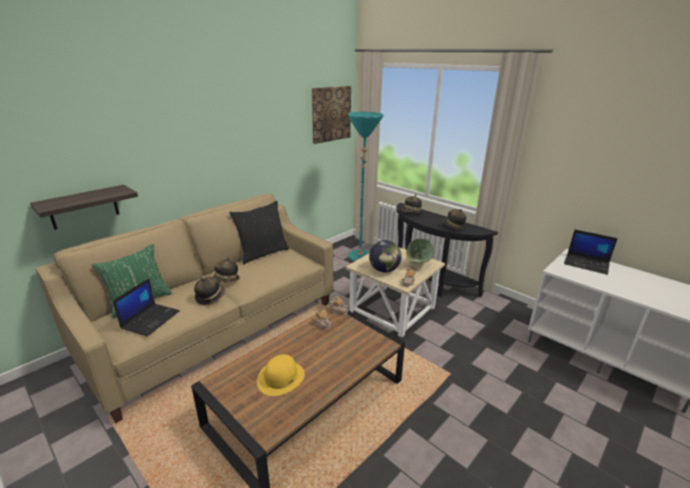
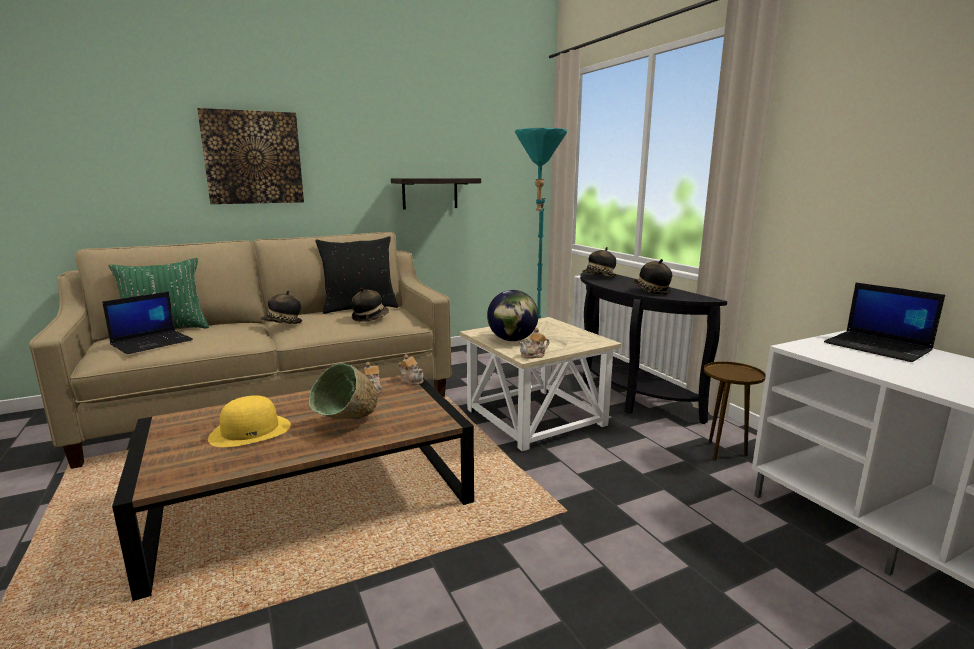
camera: 20 degrees right, 10 degrees down
shelf [30,185,138,230] -> shelf moved to [391,178,481,210]
hat [194,277,225,305] -> hat moved to [351,288,389,322]
picture [312,86,351,144] -> picture moved to [197,108,304,204]
green bowl [406,238,435,263] -> green bowl moved to [309,363,378,419]
none -> brown side table [704,361,766,461]

